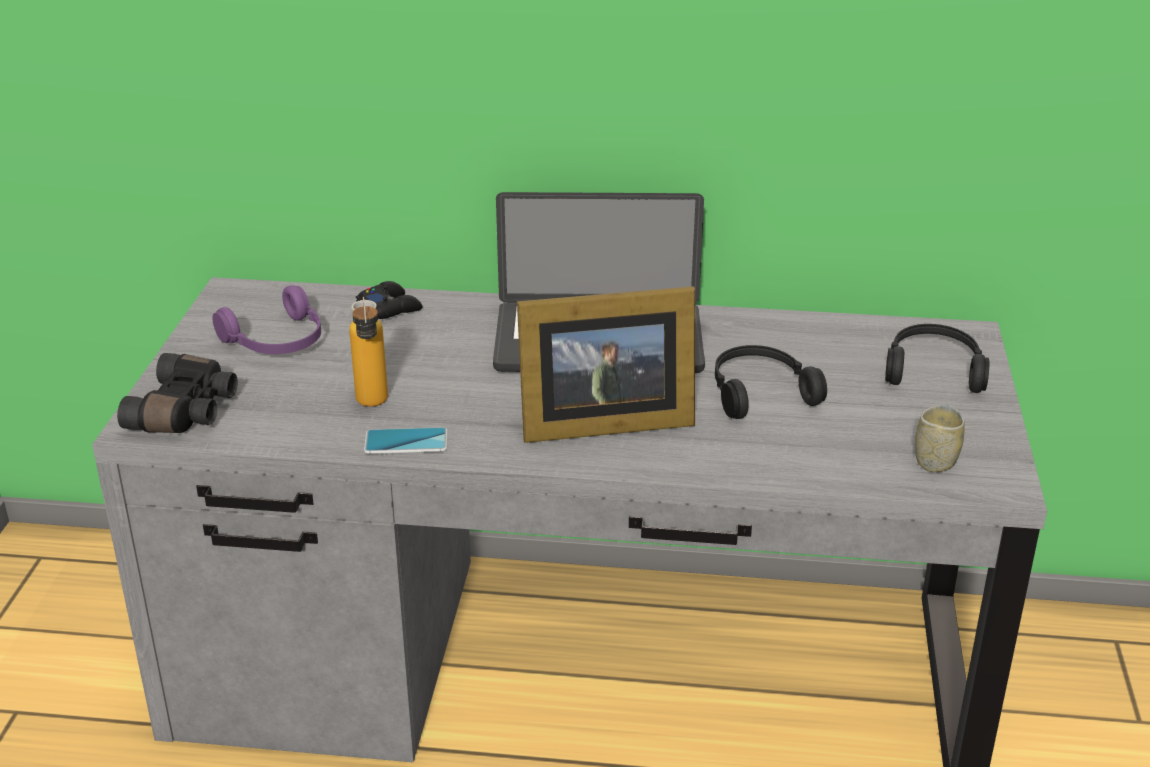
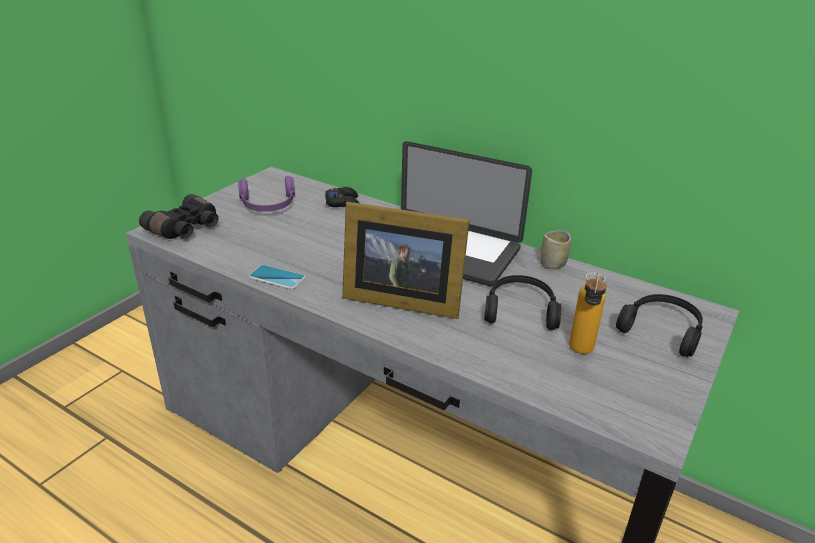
camera: 25 degrees right, 0 degrees up
bottle [349,297,388,407] -> bottle moved to [569,272,607,354]
cup [915,405,965,473] -> cup moved to [541,230,571,269]

